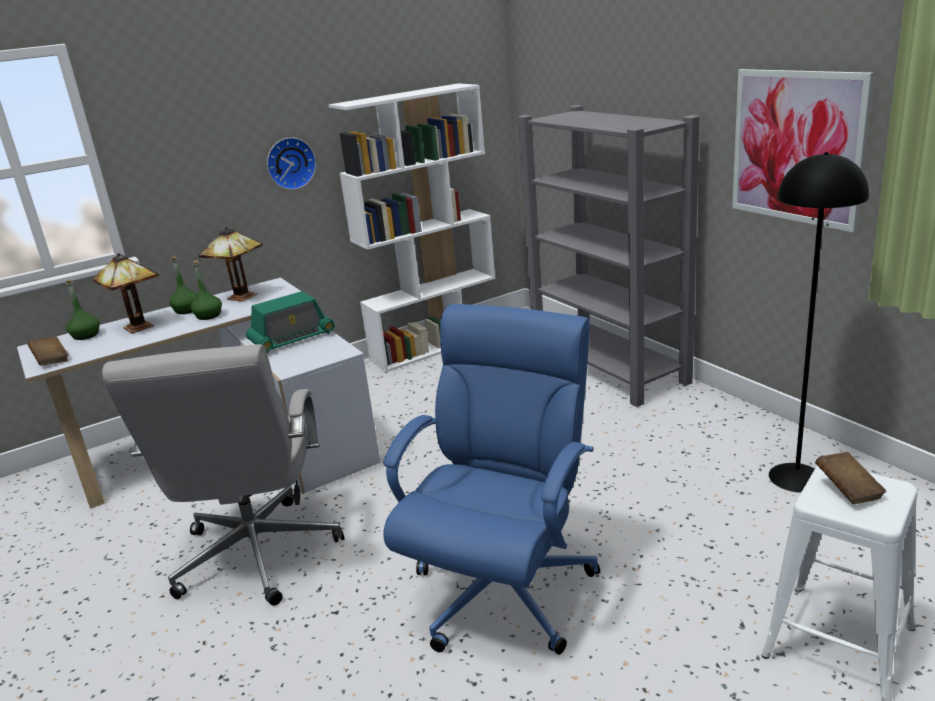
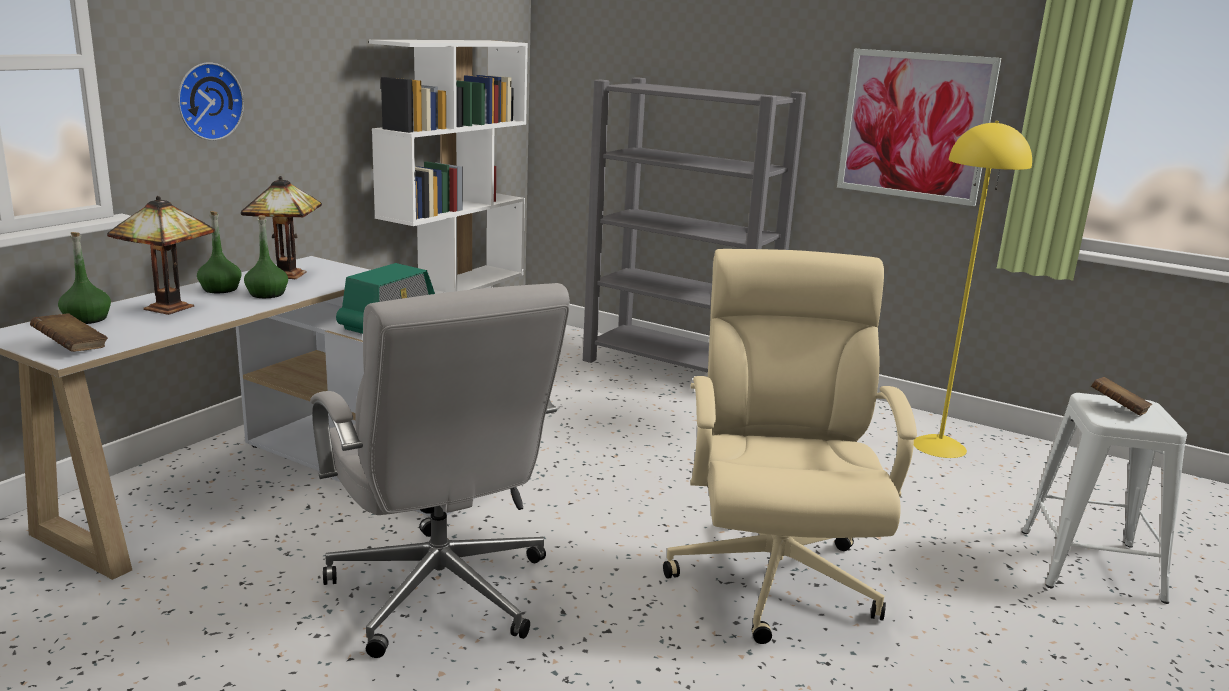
camera: 30 degrees left, 5 degrees down
wall clock [267,137,316,190] -> wall clock moved to [178,62,244,141]
blue office chair [383,304,600,655] -> beige office chair [663,249,917,644]
black floor lamp [769,152,869,493] -> yellow floor lamp [914,121,1032,458]

